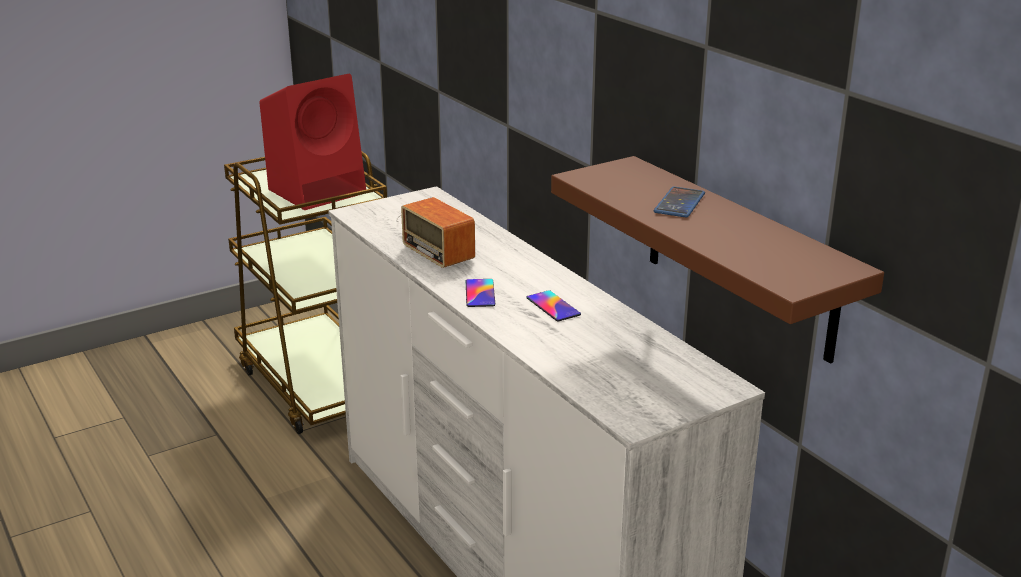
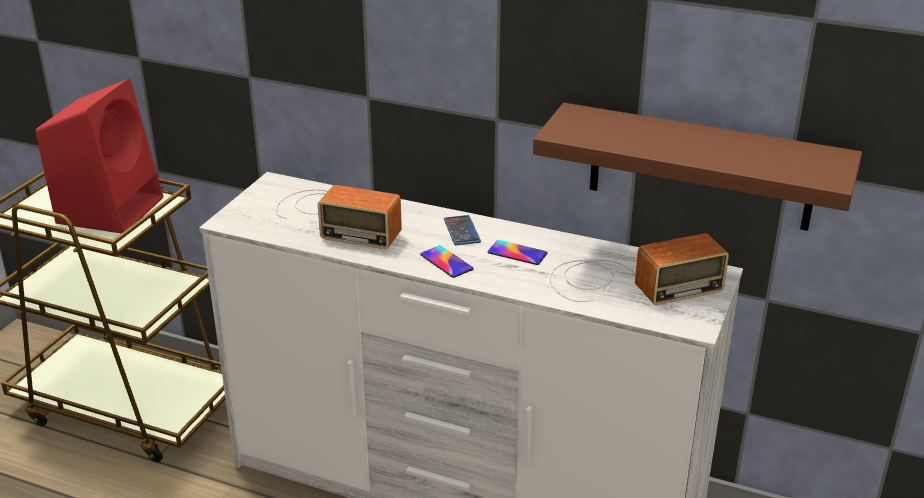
camera: 35 degrees left, 5 degrees up
phone [654,187,705,218] -> phone moved to [444,215,481,245]
none -> radio [550,233,729,305]

